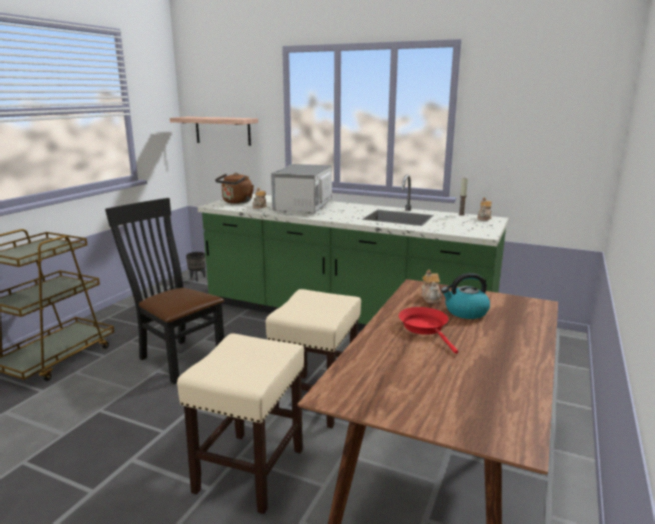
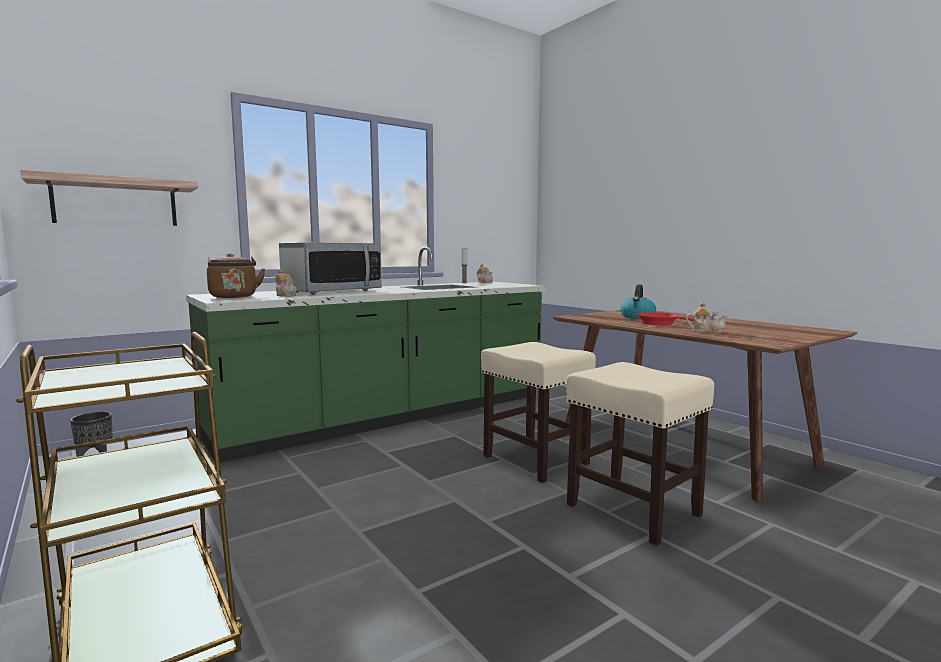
camera: 60 degrees left, 10 degrees down
black chair [105,198,224,384] -> none
microwave [271,164,332,213] -> microwave turned 90 degrees counterclockwise [279,243,382,294]
teapot [422,269,442,303] -> teapot moved to [686,302,728,333]

